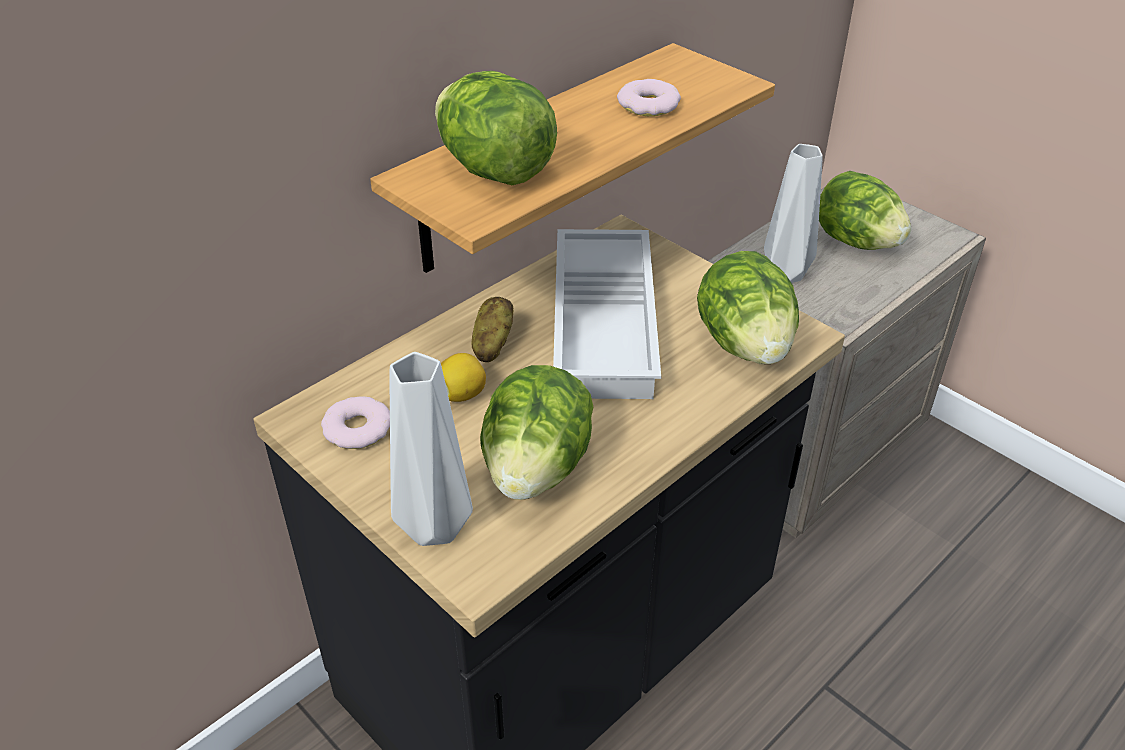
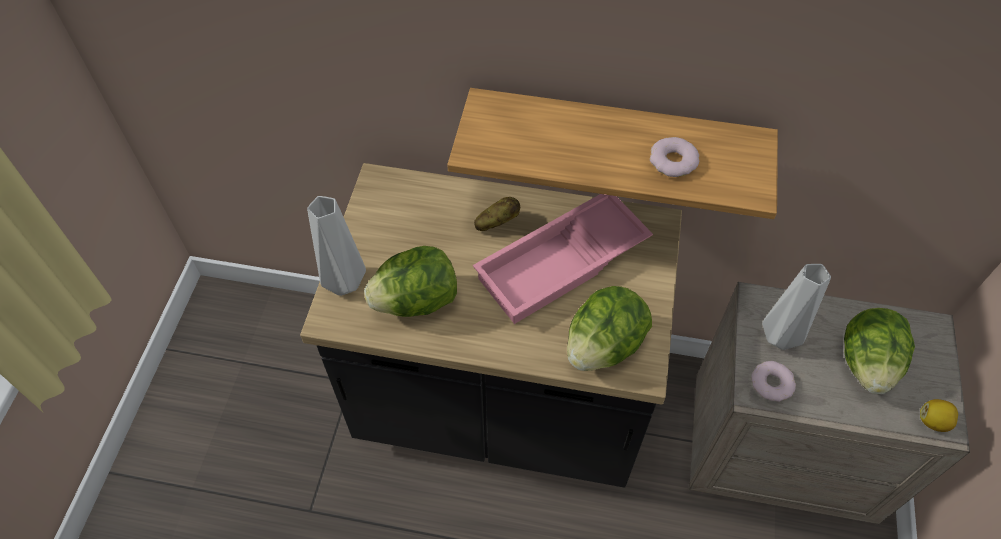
camera: 55 degrees right, 15 degrees up
donut [321,396,390,449] -> donut moved to [751,361,796,402]
lettuce [435,71,557,185] -> none
lemon [441,353,486,402] -> lemon moved to [920,399,958,432]
white tray [553,229,661,399] -> pink tray [473,194,653,324]

